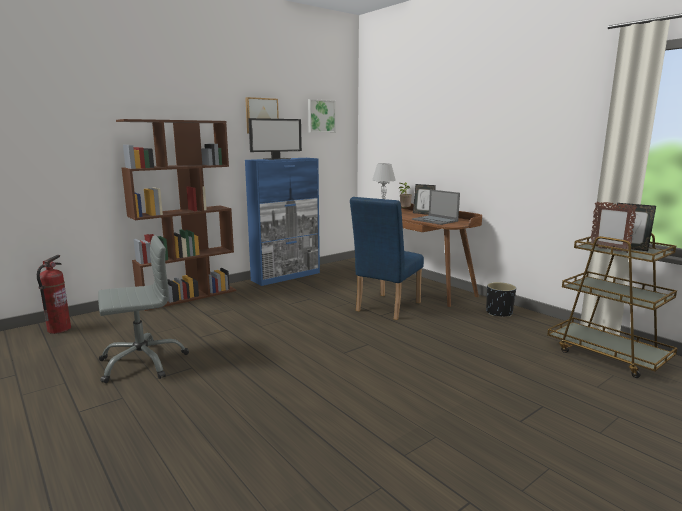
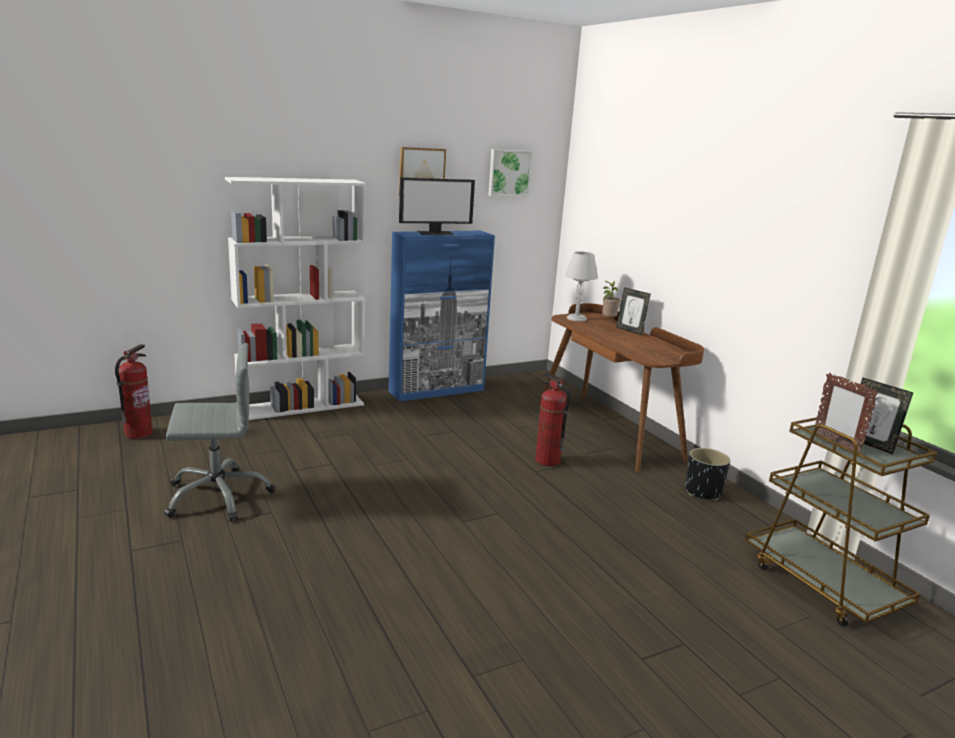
camera: 10 degrees right, 5 degrees up
brown bookcase [116,119,236,311] -> white bookcase [225,177,366,420]
blue chair [350,197,424,320] -> fire extinguisher [535,372,570,466]
laptop [412,190,460,225] -> none

